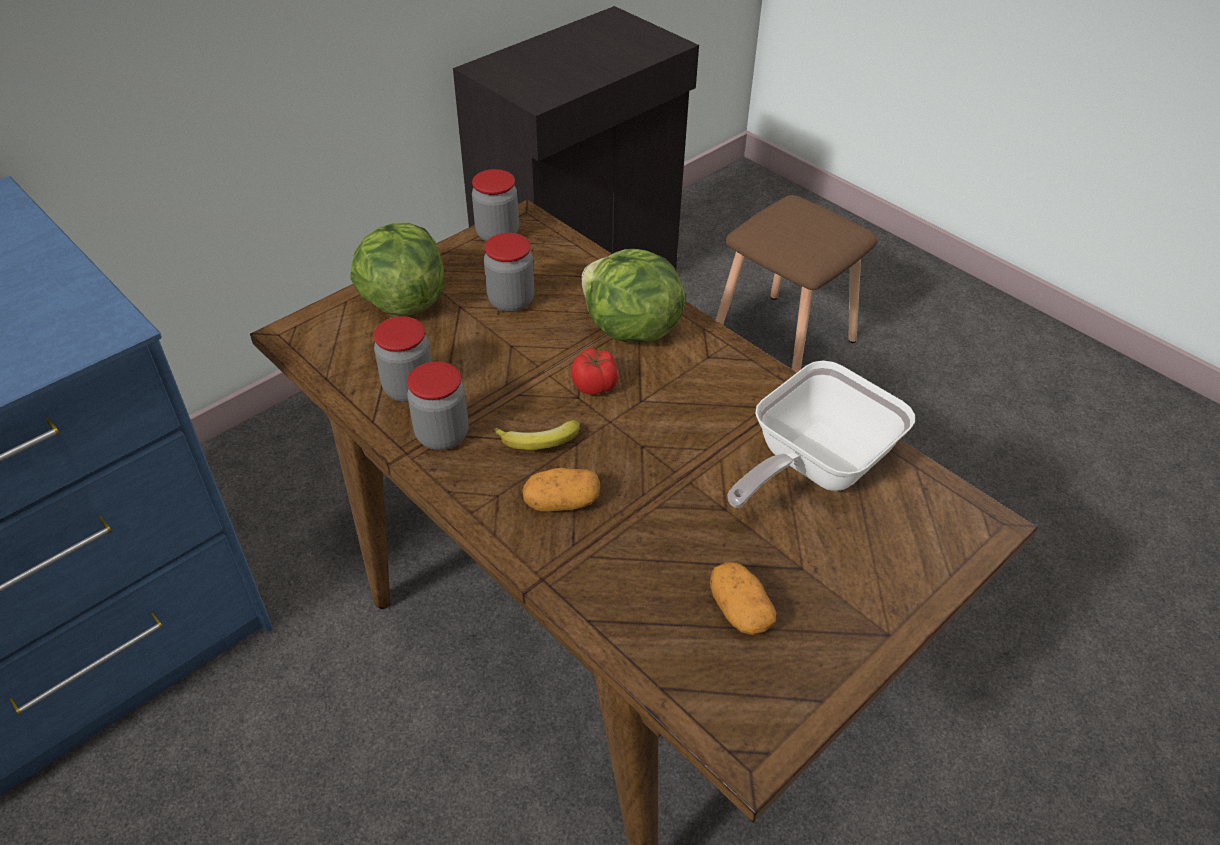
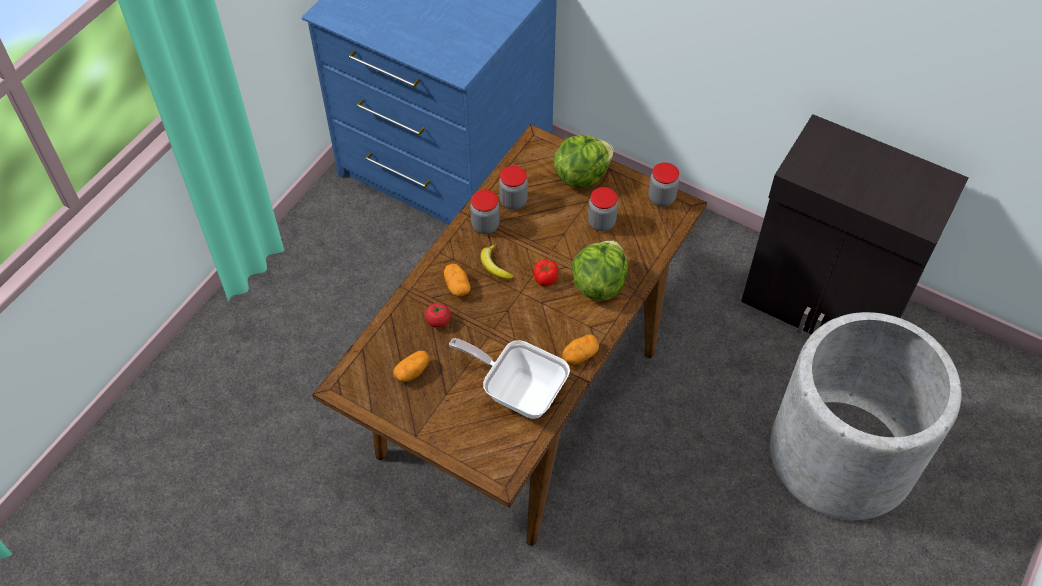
camera: 75 degrees right, 10 degrees up
brown stool [716,195,878,372] -> grey planter [770,312,962,520]
none -> tomato [425,303,451,328]
none -> potato [562,335,599,365]

